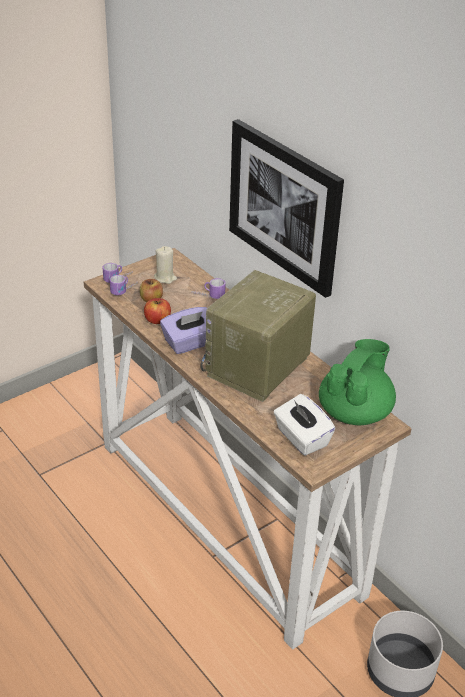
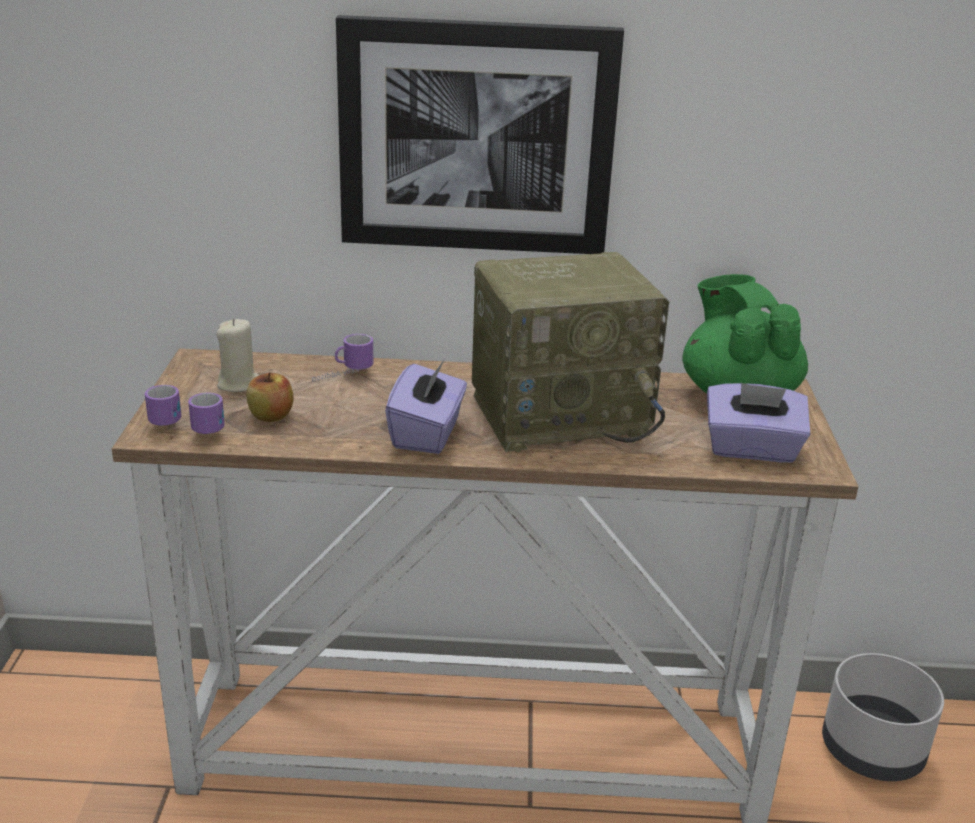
camera: 50 degrees left, 10 degrees down
apple [144,298,171,324] -> none
radio [200,270,316,402] -> radio turned 90 degrees counterclockwise [472,252,669,452]
white tissue box [273,394,335,456] -> purple tissue box [707,383,811,463]

